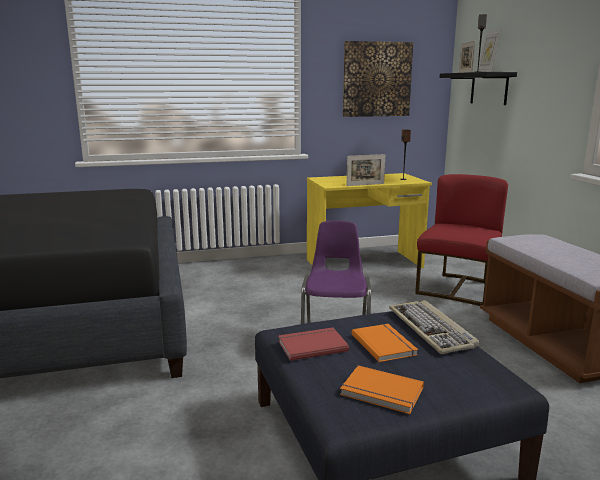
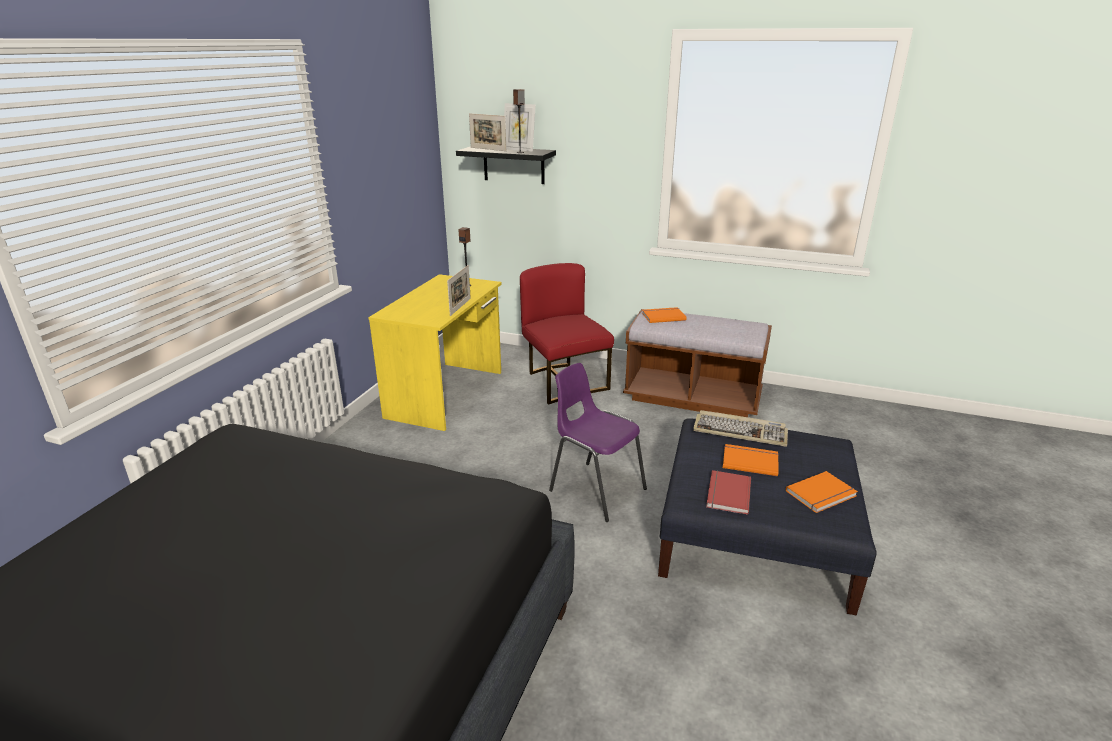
camera: 55 degrees left, 10 degrees up
picture [343,41,413,117] -> none
none -> orange book [642,307,687,323]

